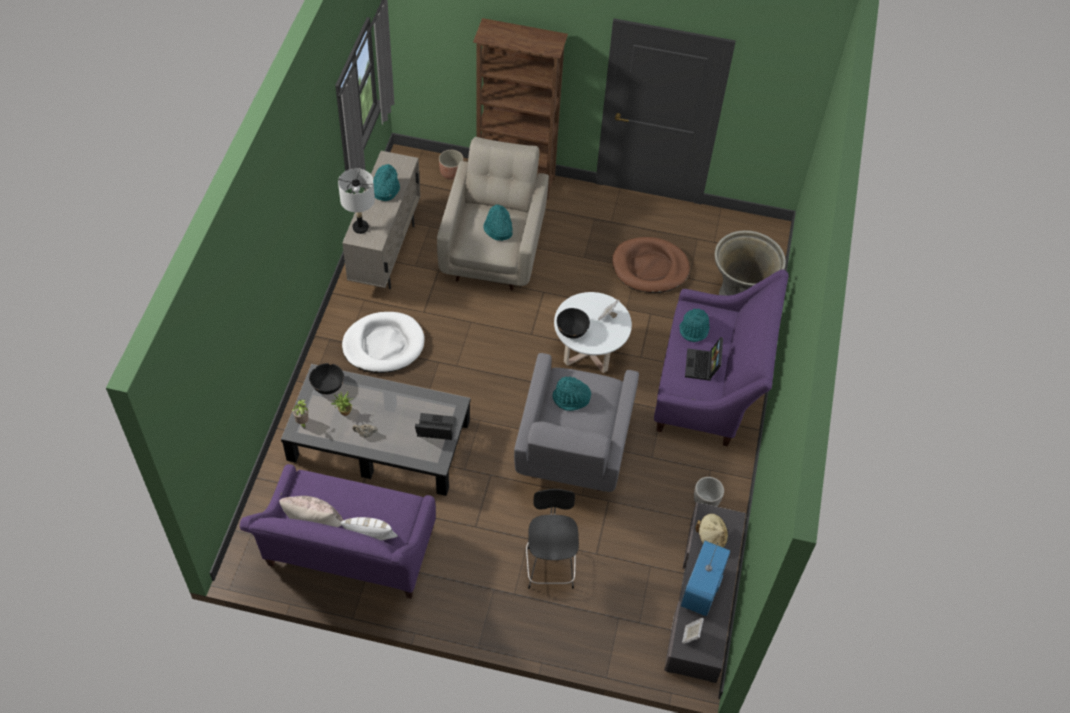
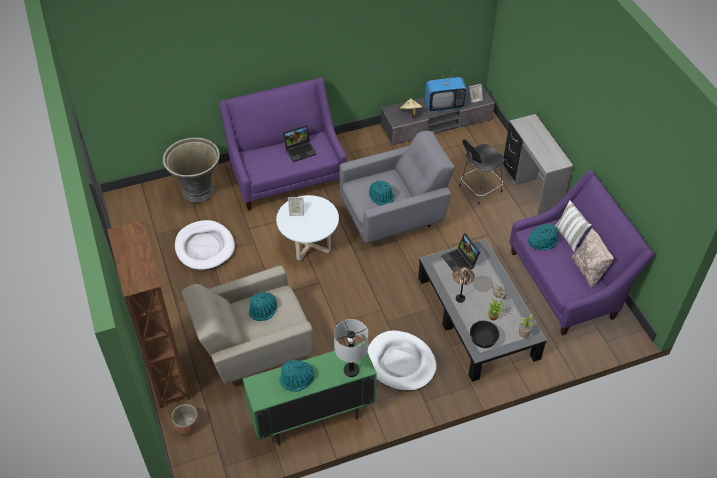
camera: 120 degrees left, 5 degrees down
beige cabinet [342,151,420,289] -> green cabinet [243,342,377,445]
black bowl [557,308,590,339] -> none
brown dog bed [612,237,690,293] -> white dog bed [175,220,235,270]
turquoise hat [680,309,710,342] -> turquoise hat moved to [528,224,558,250]
planter [694,477,724,507] -> none
none -> table lamp [452,267,475,303]
none -> grey desk [503,114,574,216]

